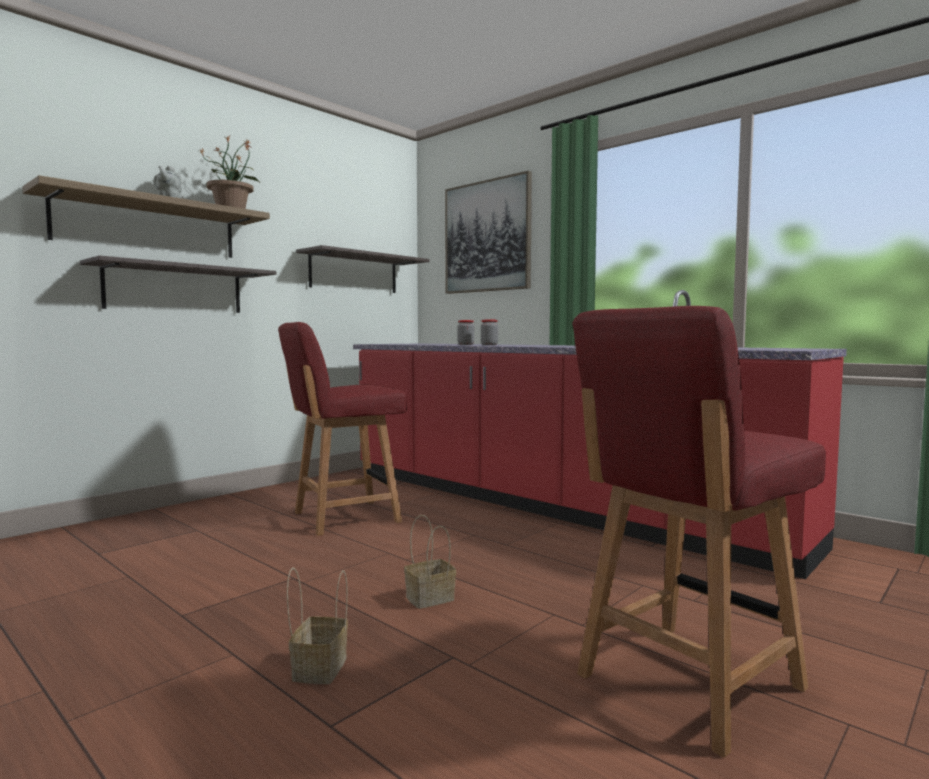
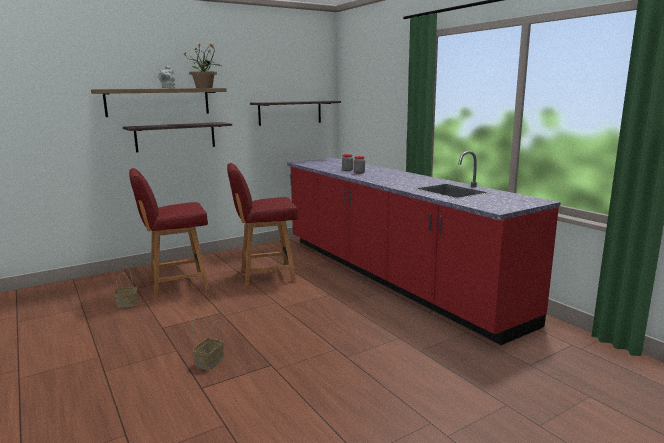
camera: 15 degrees right, 10 degrees up
basket [404,515,456,609] -> basket moved to [114,266,138,308]
picture [445,171,532,294] -> none
red chair [573,306,826,758] -> red chair moved to [129,168,209,298]

